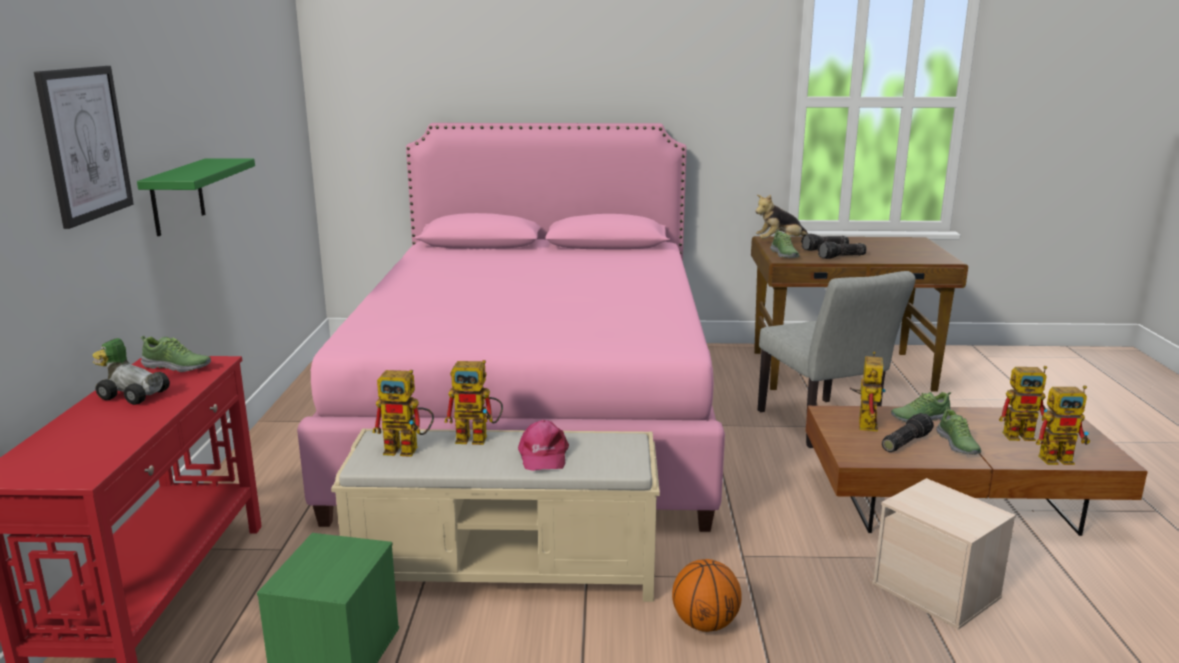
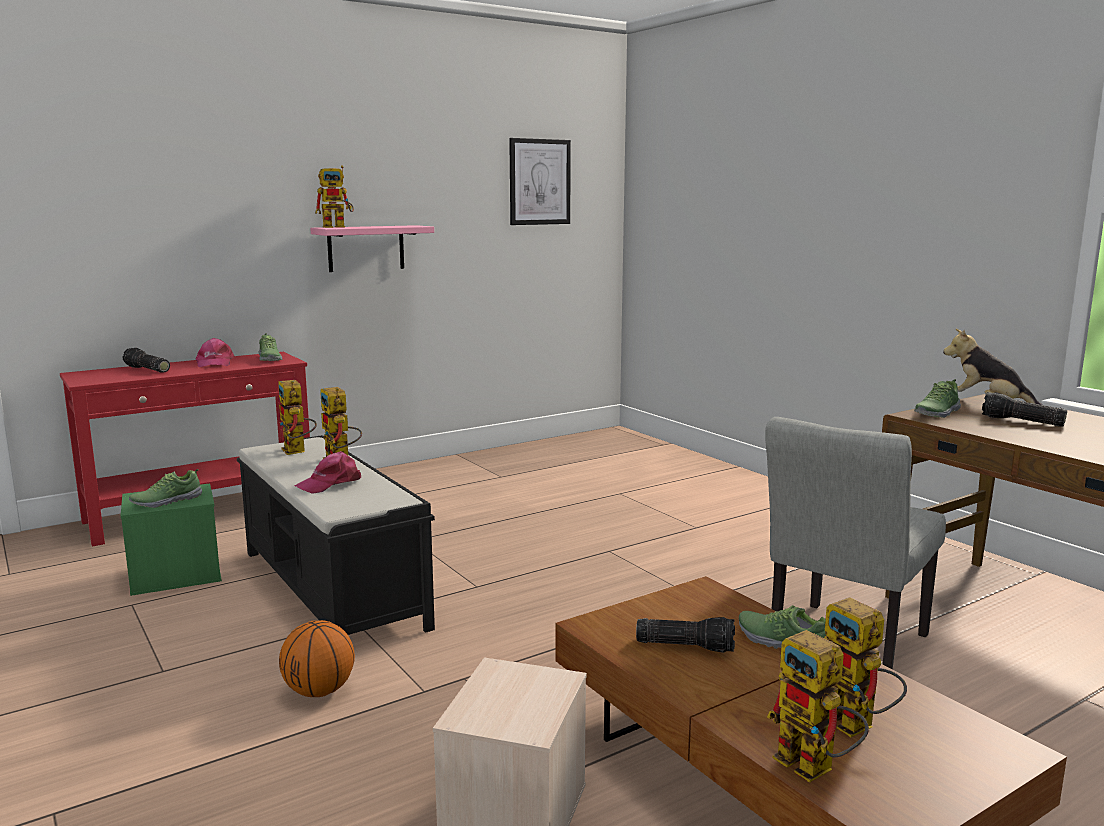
camera: 55 degrees right, 5 degrees down
picture [34,66,134,229] -> picture moved to [509,138,571,225]
toy car [93,338,170,405] -> pink cap [196,338,234,367]
green shelf [137,158,255,236] -> pink shelf [310,225,434,272]
pink bed [297,123,725,532] -> none
beige bench [331,429,660,602] -> black bench [237,435,435,635]
flashlight [818,241,867,259] -> flashlight moved to [123,348,170,373]
toy robot [850,351,886,432] -> toy robot moved to [315,165,354,228]
shoe [936,407,981,455] -> shoe moved to [129,469,202,508]

